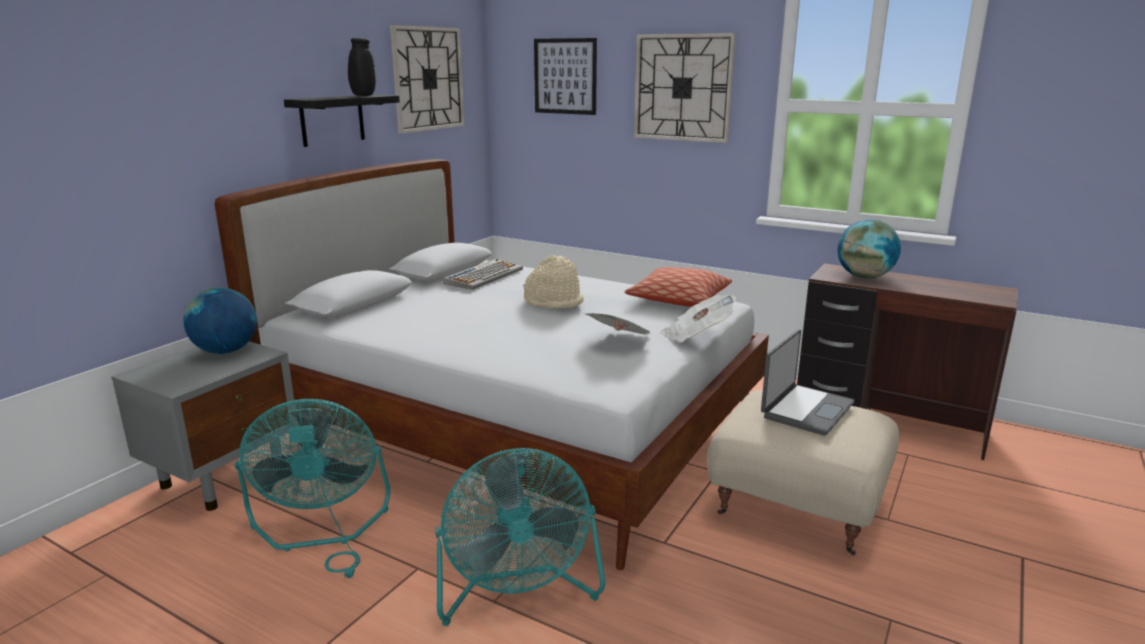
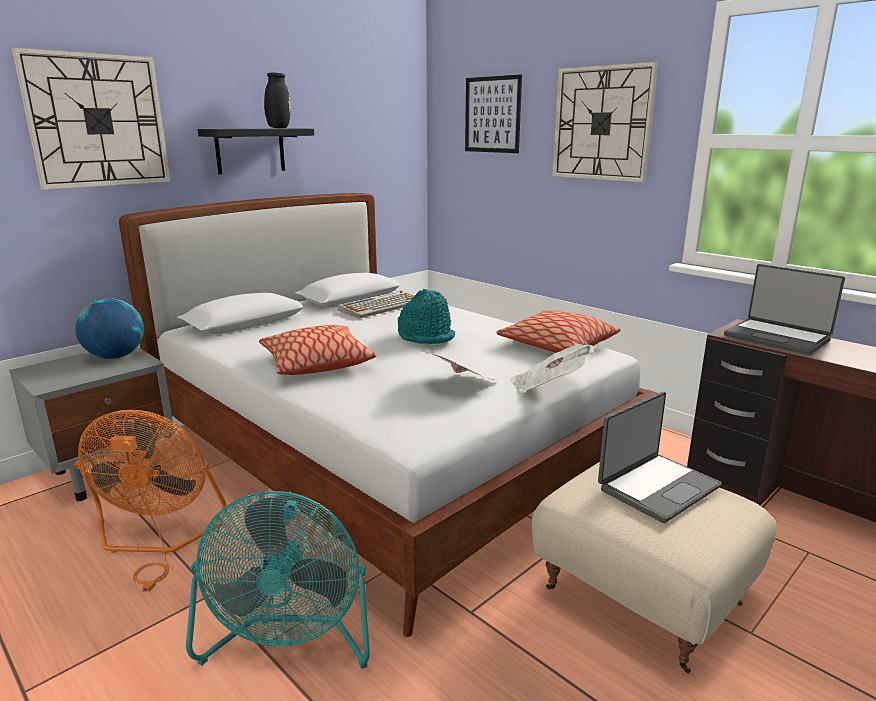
camera: 15 degrees right, 0 degrees up
turquoise fan [235,399,390,578] -> orange fan [74,410,226,592]
wall clock [390,25,465,134] -> wall clock moved to [12,47,171,190]
beige hat [524,255,584,309] -> turquoise hat [398,289,455,344]
globe [837,219,901,278] -> laptop [724,264,845,355]
none -> pillow [259,325,376,375]

